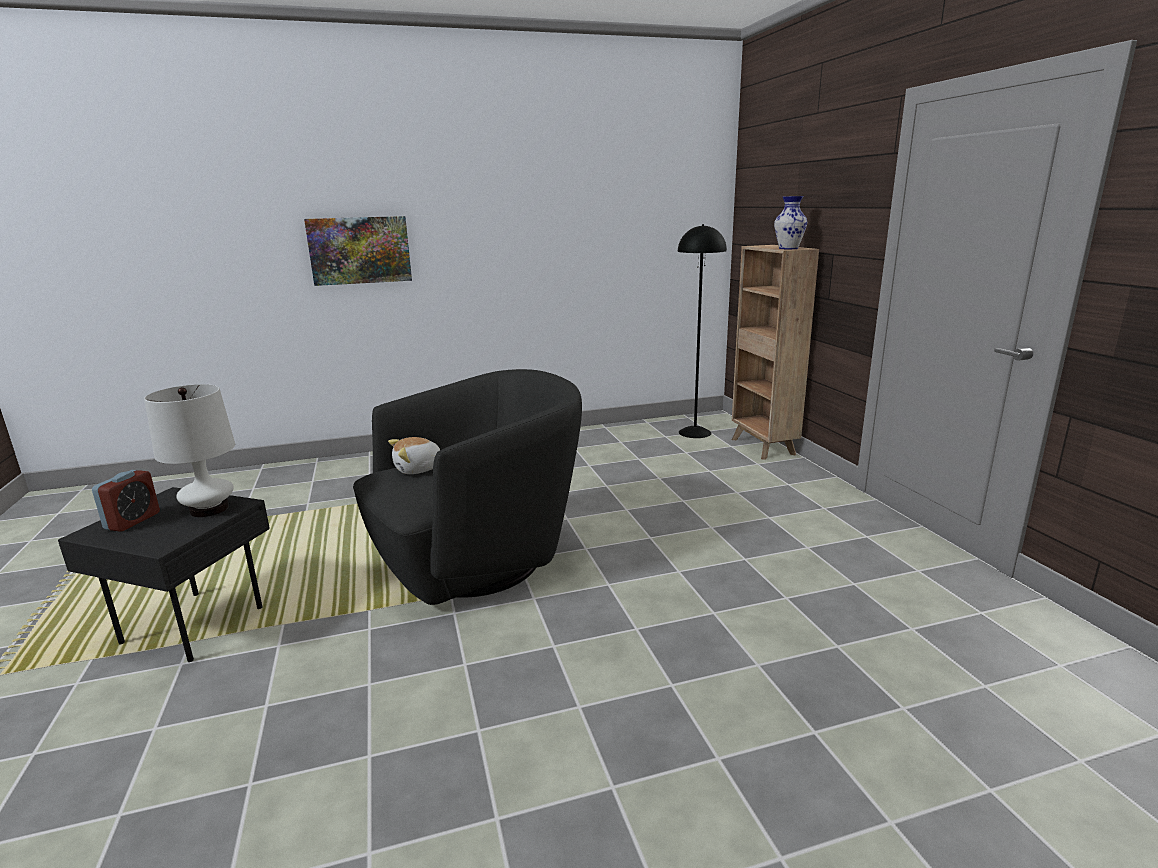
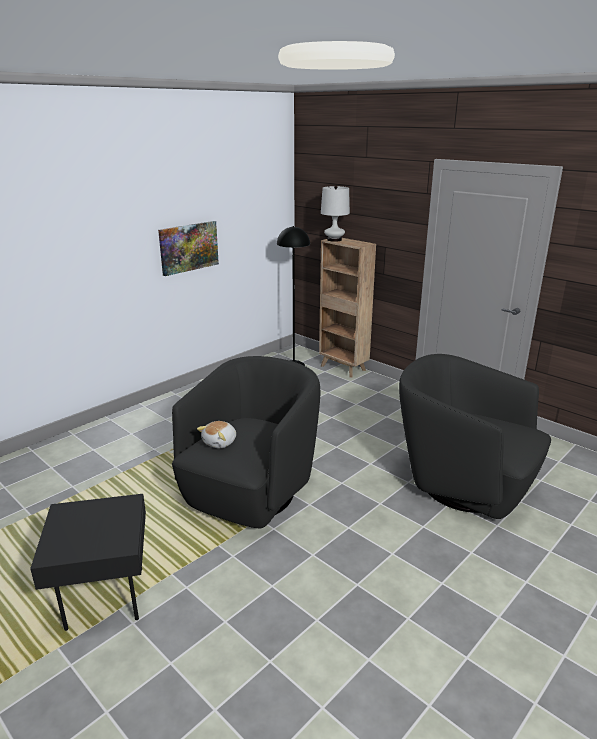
camera: 30 degrees left, 5 degrees up
alarm clock [92,470,160,532] -> none
white table lamp [144,384,235,517] -> white table lamp moved to [321,186,350,242]
picture [304,216,412,286] -> picture moved to [158,221,219,276]
vase [774,196,807,249] -> none
none -> black armchair [399,354,551,519]

